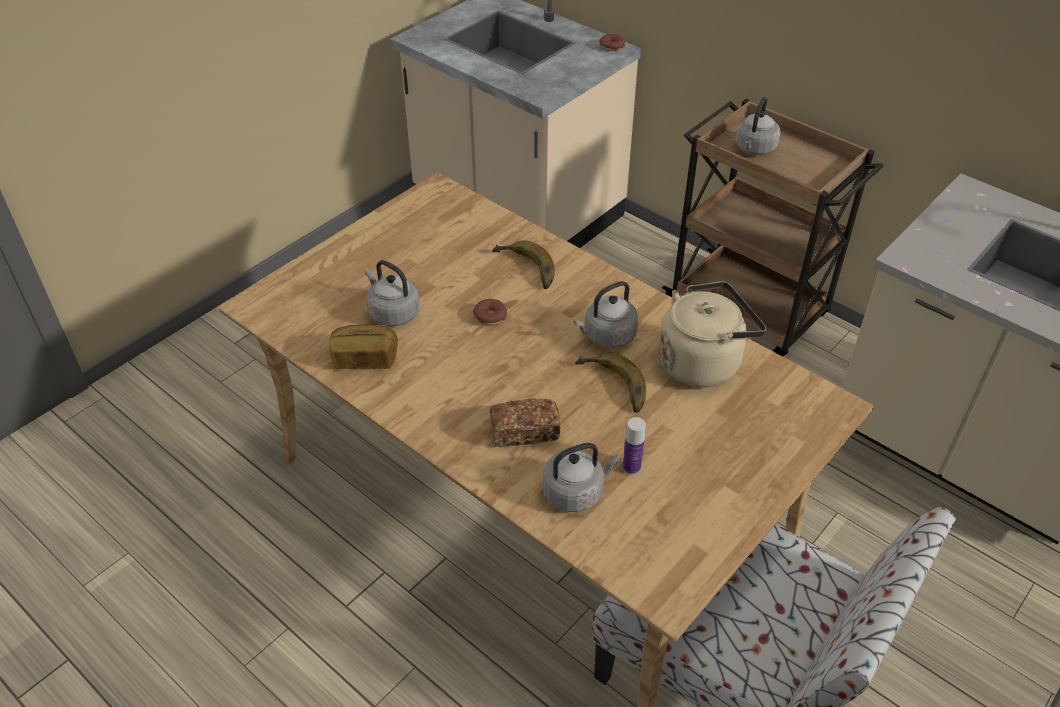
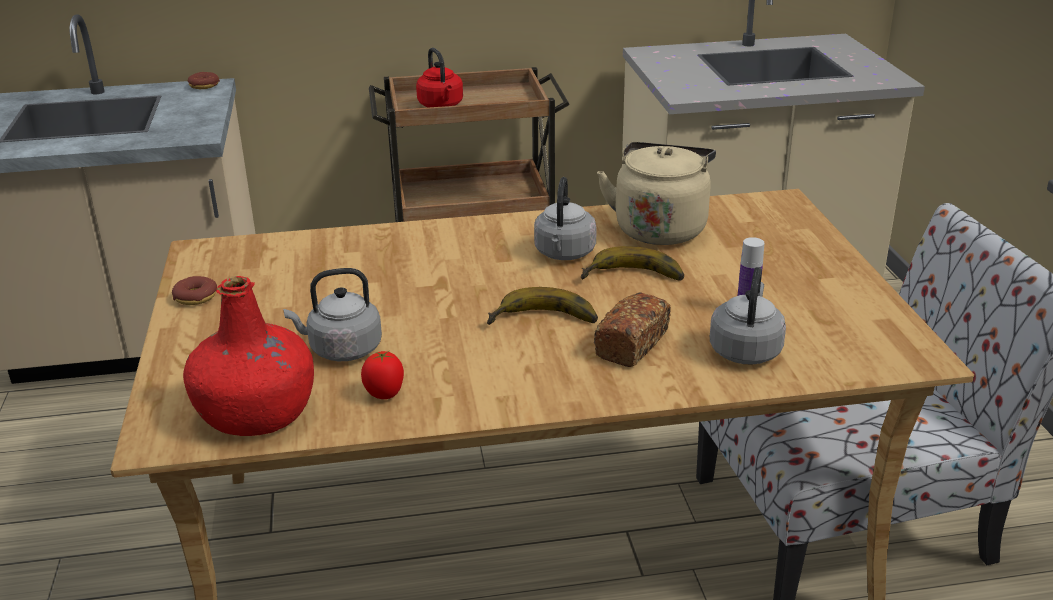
camera: 50 degrees left, 15 degrees down
bread [329,324,398,369] -> tomato [361,351,404,399]
donut [473,299,507,325] -> donut moved to [172,276,217,305]
banana [492,240,555,289] -> banana moved to [487,287,598,325]
grey kettle [736,97,781,155] -> red kettle [416,48,463,108]
none -> red bottle [183,276,314,436]

